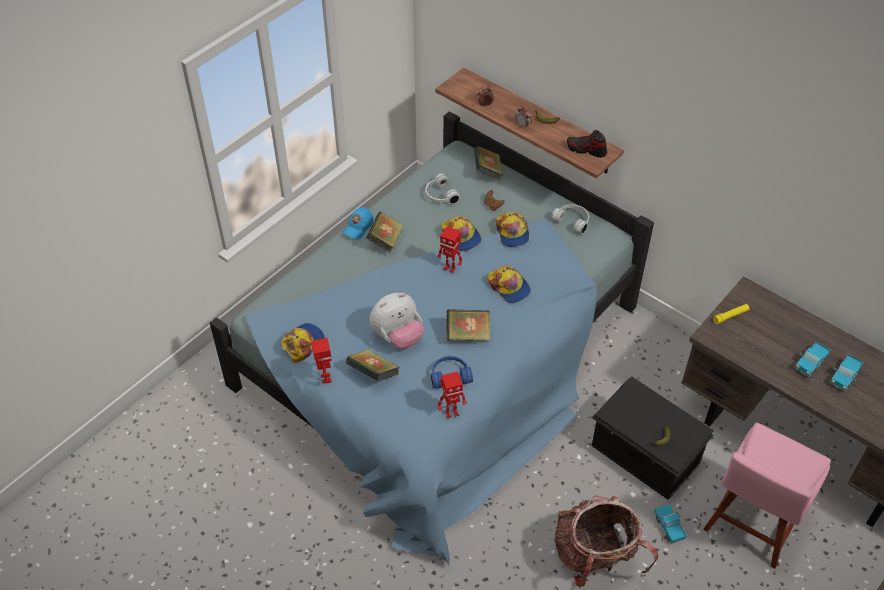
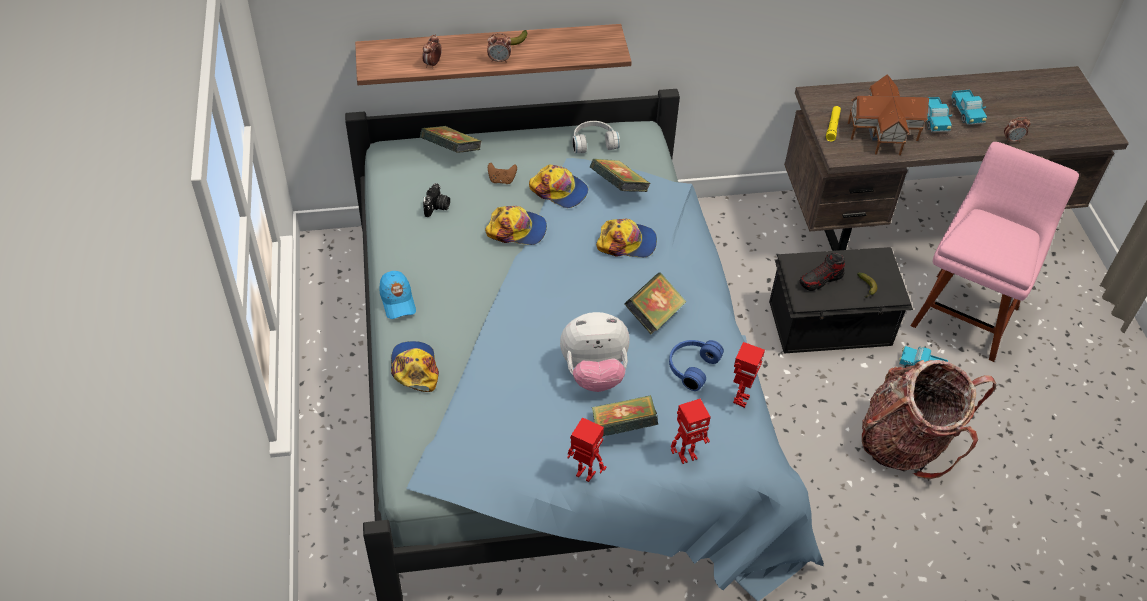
camera: 50 degrees left, 0 degrees up
cap [281,323,325,363] -> cap moved to [391,341,439,392]
book [366,211,403,252] -> book moved to [590,159,651,192]
plush toy [370,293,424,349] -> plush toy turned 75 degrees clockwise [560,312,630,392]
white headphones [425,173,460,205] -> camera [423,183,450,217]
toy robot [437,226,462,273] -> toy robot moved to [671,399,711,464]
shoe [567,130,607,158] -> shoe moved to [800,253,845,291]
pink chair [703,423,831,569] -> pink chair turned 135 degrees counterclockwise [911,142,1079,362]
none -> toy house [848,74,929,155]
none -> alarm clock [1004,117,1031,143]

